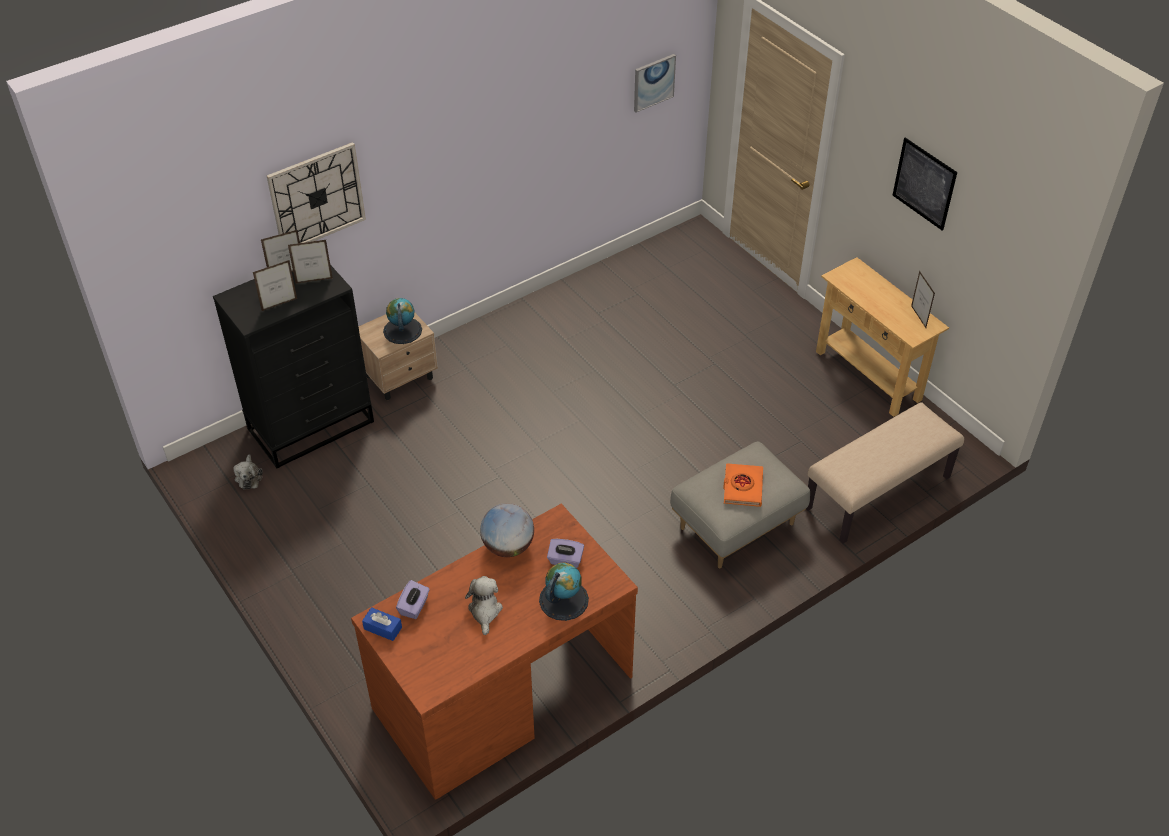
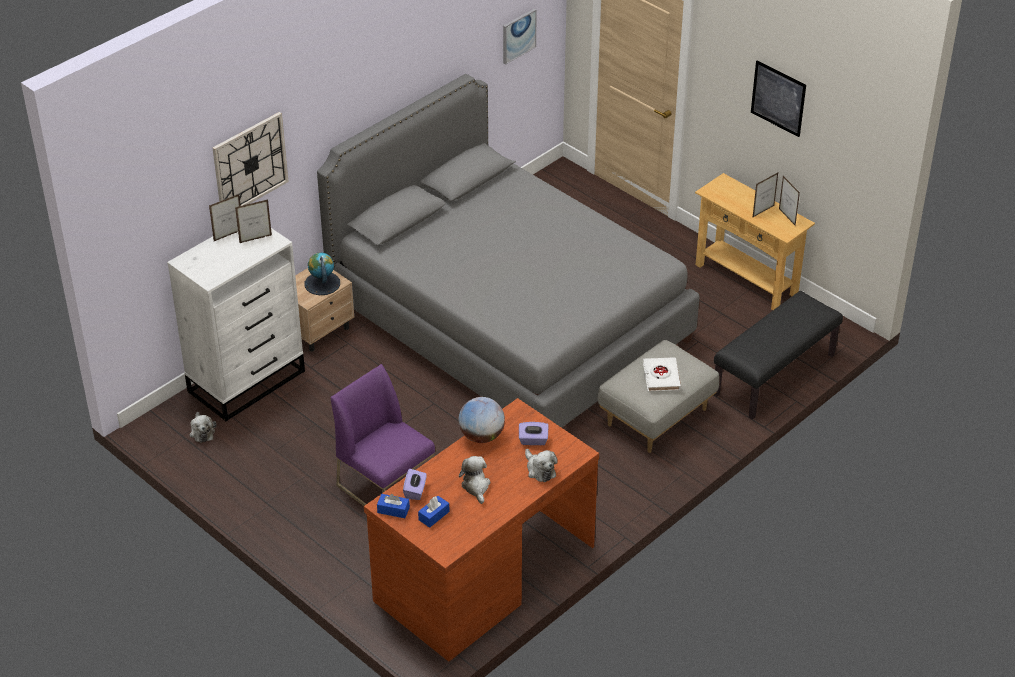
camera: 10 degrees left, 5 degrees down
black dresser [213,265,374,468] -> white dresser [167,228,305,421]
picture frame [253,260,297,311] -> picture frame moved to [753,173,778,217]
globe [539,562,589,621] -> plush toy [525,449,558,482]
orange book [723,463,763,507] -> white book [643,357,681,392]
beige bench [806,402,964,544] -> black bench [714,291,843,420]
none -> grey bed [317,74,700,428]
none -> purple chair [331,364,435,506]
none -> blue tissue box [418,496,450,528]

